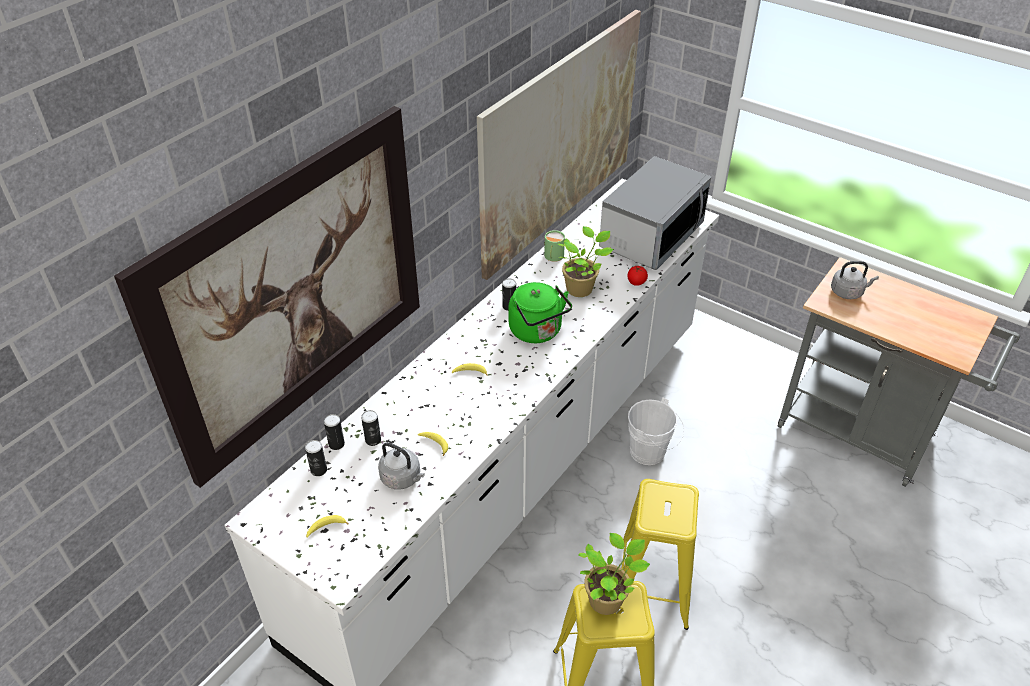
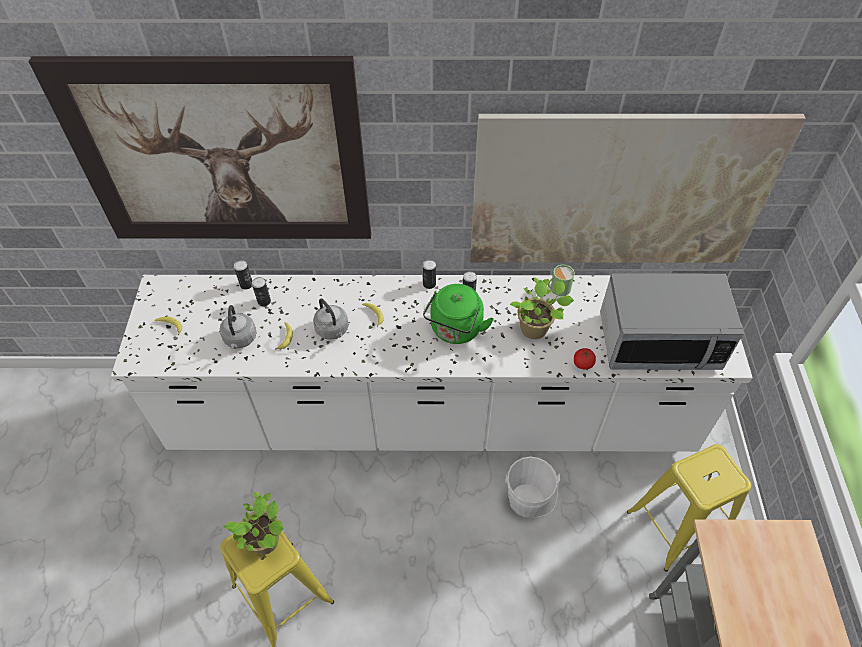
camera: 55 degrees right, 10 degrees up
can [305,440,327,476] -> can moved to [423,260,436,289]
yellow stool [614,479,699,630] -> yellow stool moved to [627,444,751,572]
grey kettle [831,261,879,299] -> grey kettle moved to [313,299,348,340]

